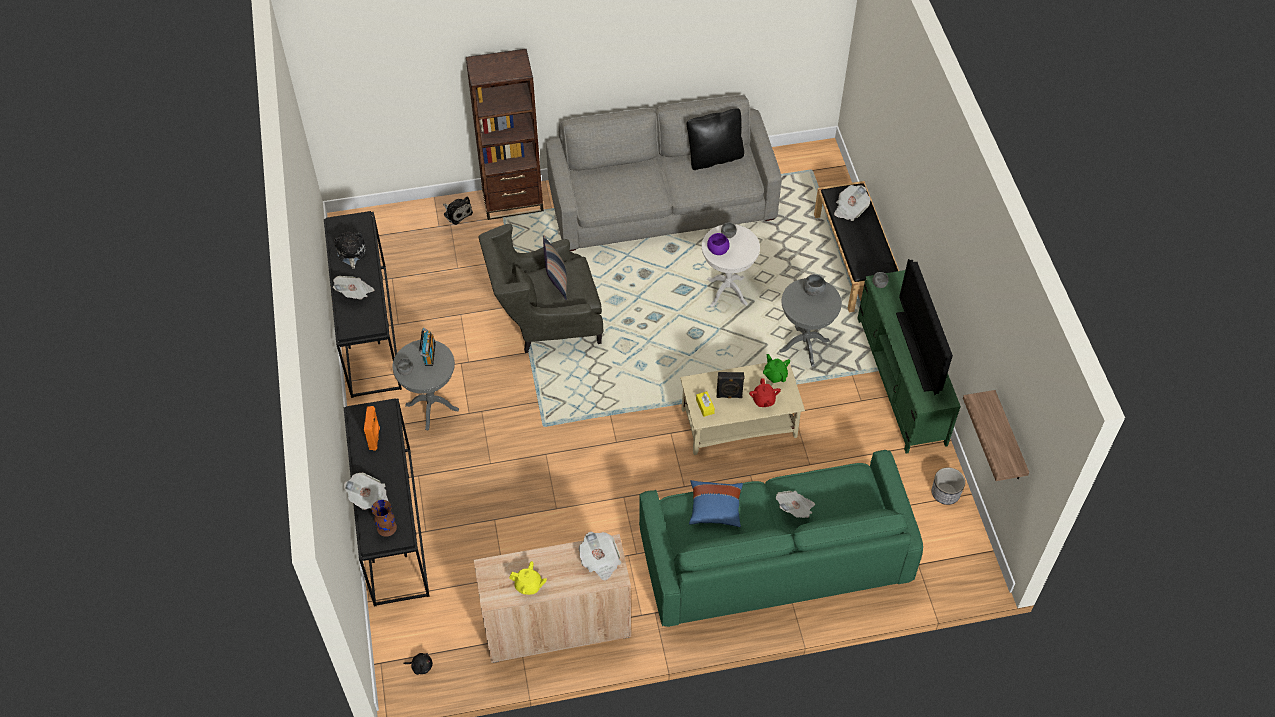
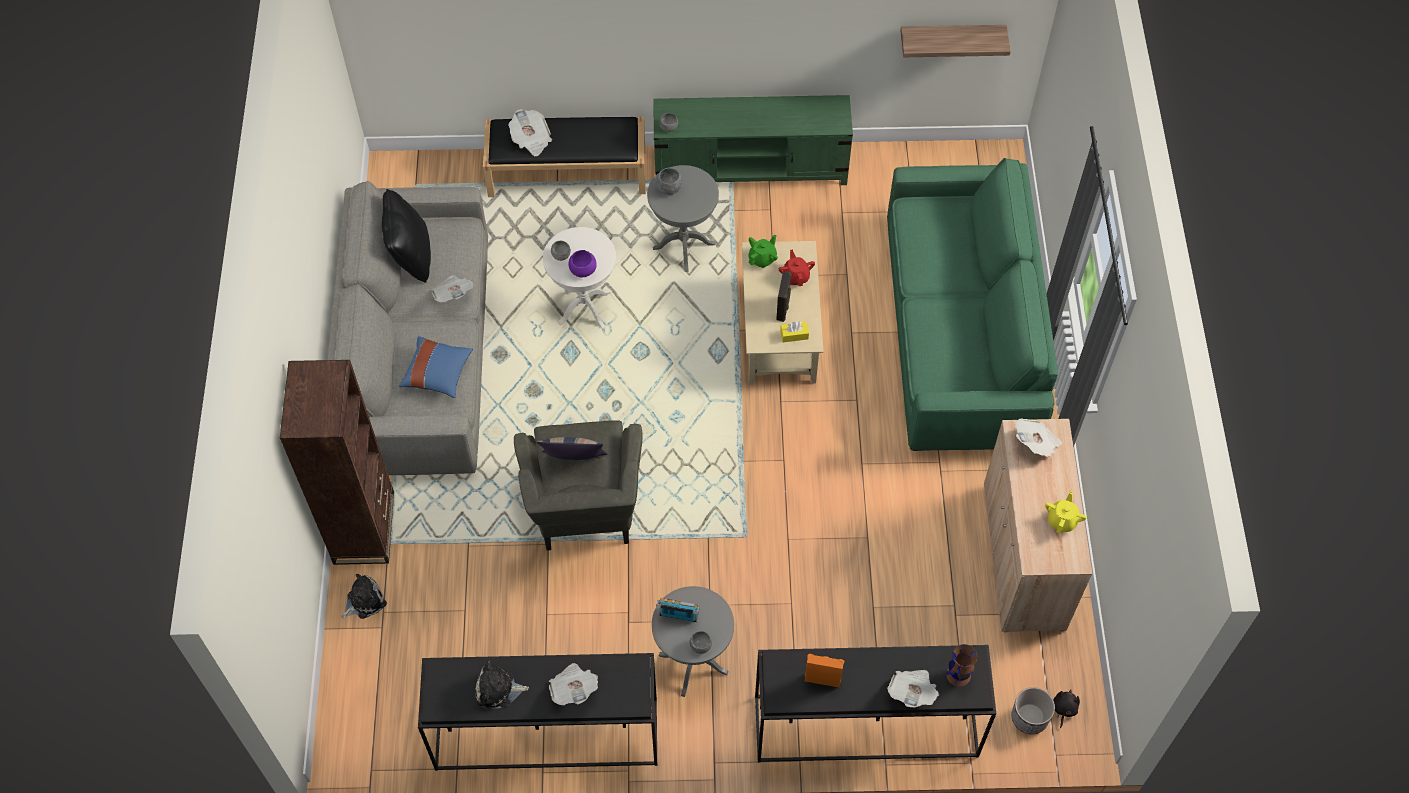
camera: 80 degrees left, 5 degrees up
blue pillow [689,480,743,527] -> blue pillow moved to [399,337,473,398]
red teapot [749,378,781,407] -> red teapot turned 105 degrees counterclockwise [779,249,815,286]
green teapot [763,354,790,383] -> green teapot turned 150 degrees clockwise [748,234,778,268]
newspaper [776,491,815,518] -> newspaper moved to [432,275,473,302]
television [896,259,953,395] -> none
planter [932,467,965,505] -> planter moved to [1011,687,1055,734]

